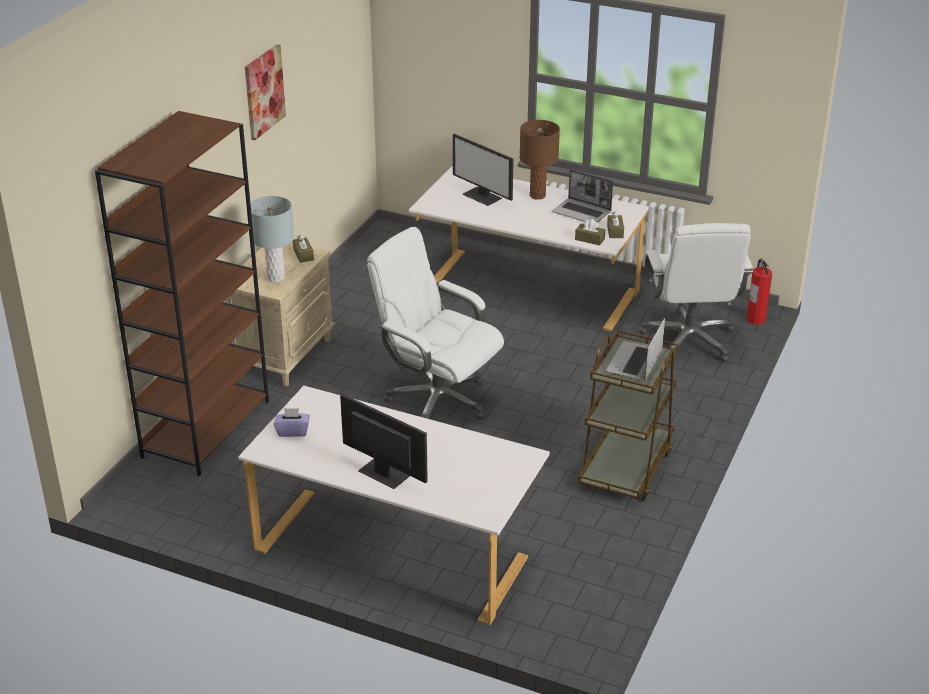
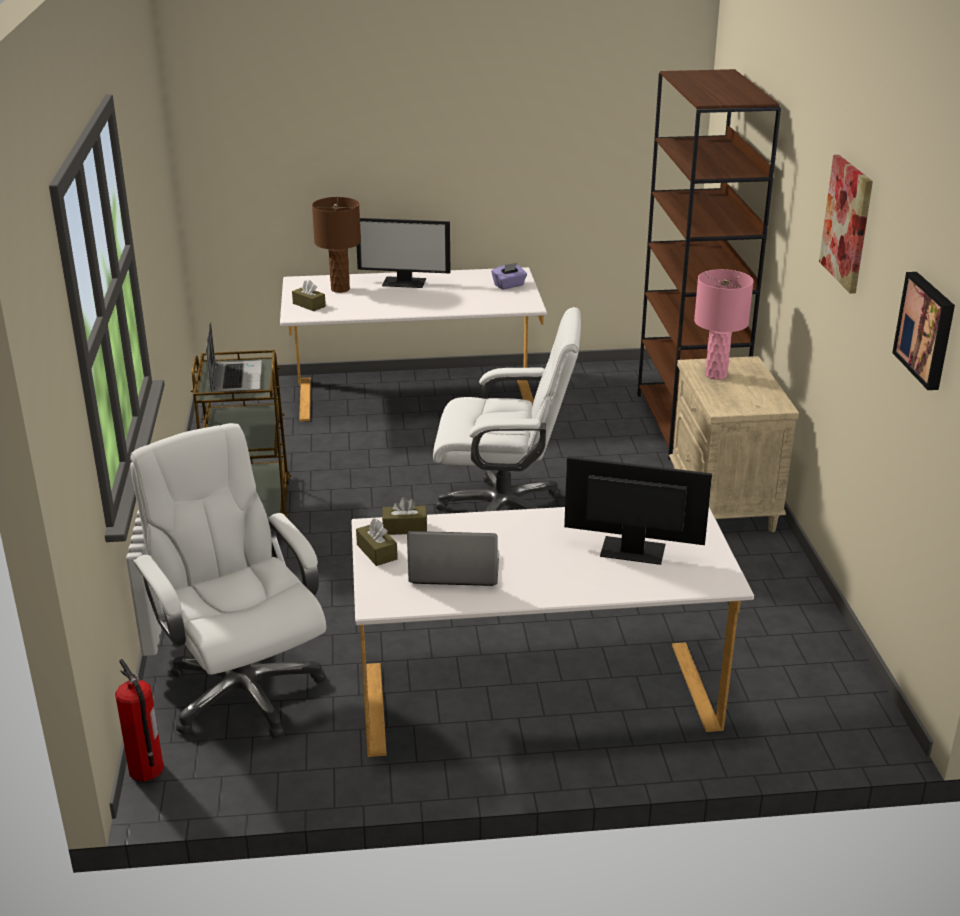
camera: 150 degrees right, 5 degrees down
grey table lamp [250,196,294,282] -> pink table lamp [694,269,754,380]
brown tissue box [293,235,314,263] -> brown tissue box moved to [292,280,326,311]
brown table lamp [520,120,560,200] -> brown table lamp moved to [312,197,361,293]
none -> picture [892,272,955,390]

